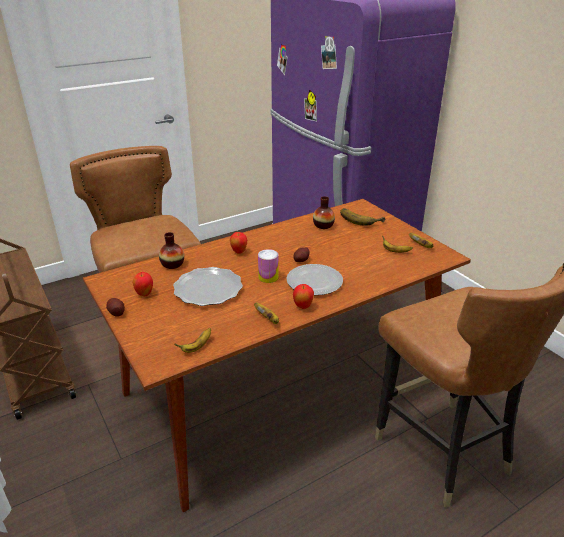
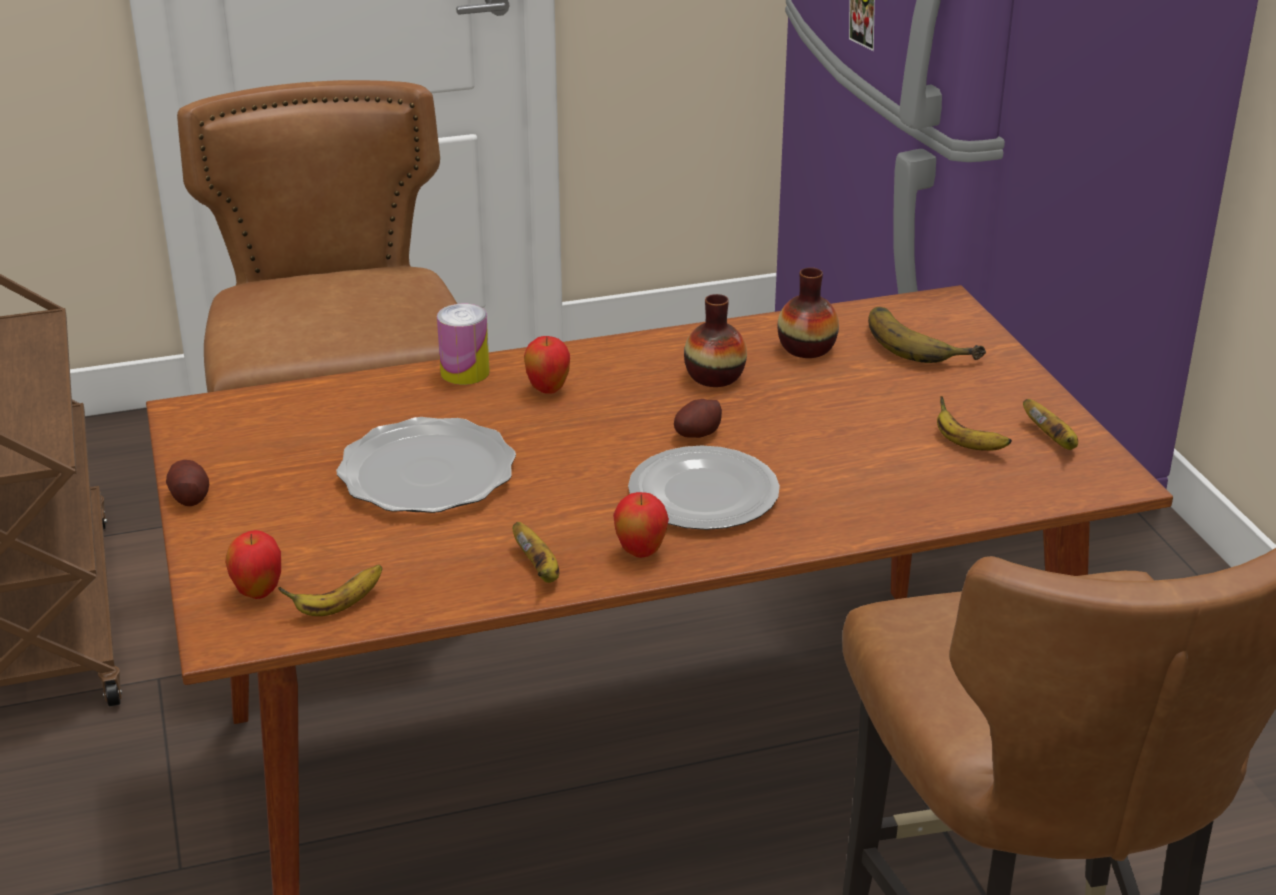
camera: 15 degrees right, 0 degrees up
apple [133,272,153,296] -> apple moved to [225,530,281,599]
vase [159,232,184,269] -> vase moved to [684,294,747,387]
can [258,249,279,283] -> can moved to [437,304,490,385]

